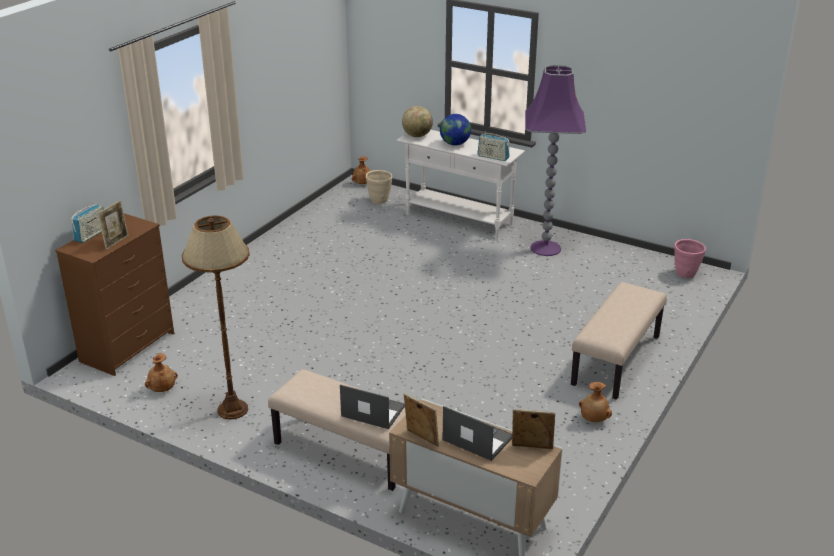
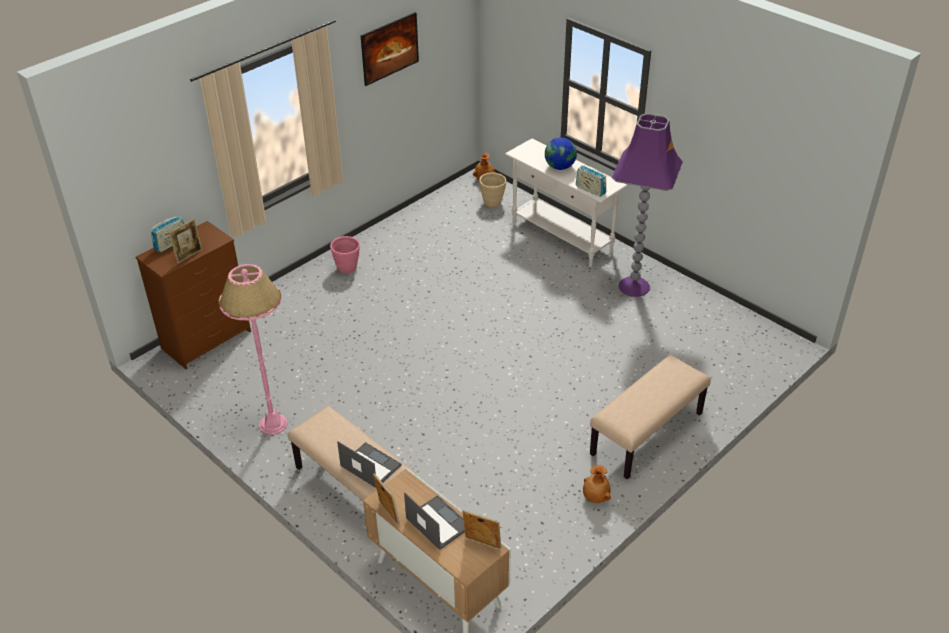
camera: 15 degrees right, 10 degrees up
brown vase [145,353,178,392] -> none
brown floor lamp [182,216,250,420] -> pink floor lamp [218,264,288,435]
globe [402,106,433,137] -> none
pink planter [674,239,706,278] -> pink planter moved to [330,236,360,274]
none -> picture [360,12,419,86]

